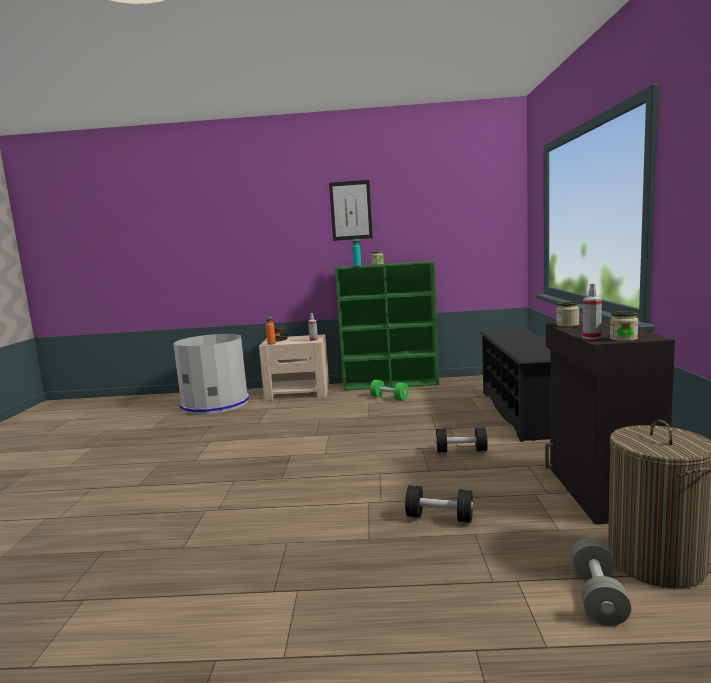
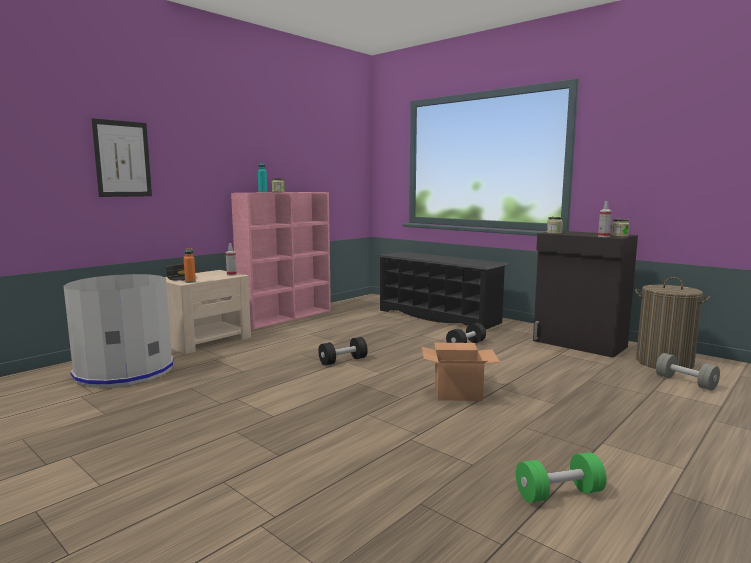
camera: 50 degrees left, 0 degrees up
picture [329,180,373,241] -> picture moved to [91,118,152,197]
green bookcase [335,261,439,390] -> pink bookcase [231,192,331,330]
green dumbbell [370,380,409,400] -> green dumbbell moved to [516,453,607,503]
black dumbbell [405,486,474,523] -> black dumbbell moved to [318,337,368,365]
none -> cardboard box [422,343,500,401]

